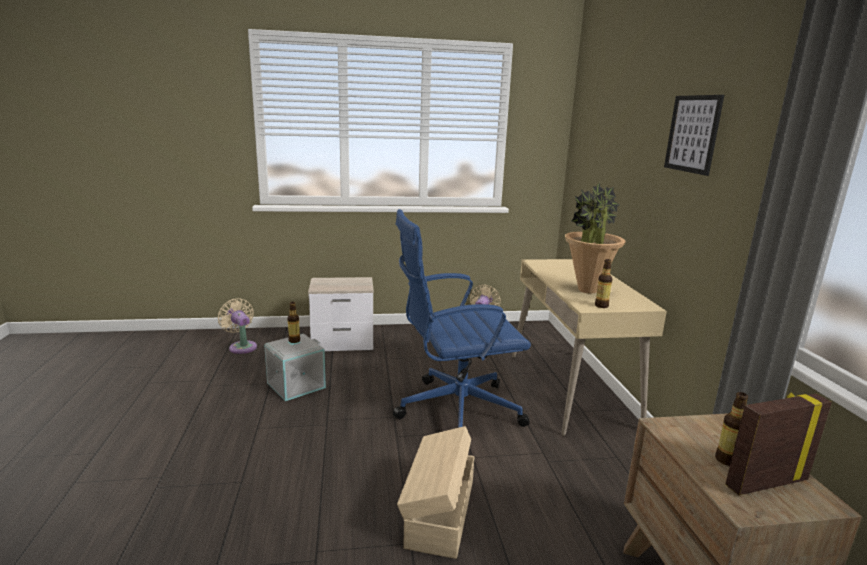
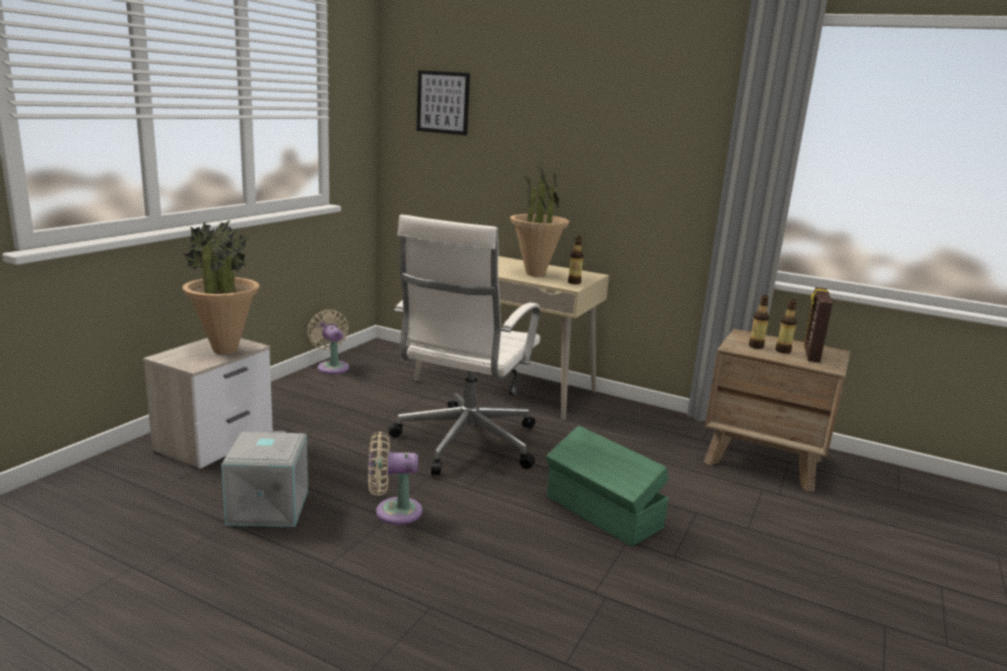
camera: 55 degrees left, 0 degrees up
beige fan [218,298,257,354] -> beige fan moved to [368,432,422,525]
bottle [287,302,300,343] -> bottle moved to [749,295,769,349]
blue office chair [393,209,531,428] -> white office chair [388,214,540,475]
beige storage box [397,426,475,559] -> green storage box [546,426,669,547]
picture [664,95,724,176] -> picture moved to [417,70,470,136]
none -> potted plant [182,220,260,354]

